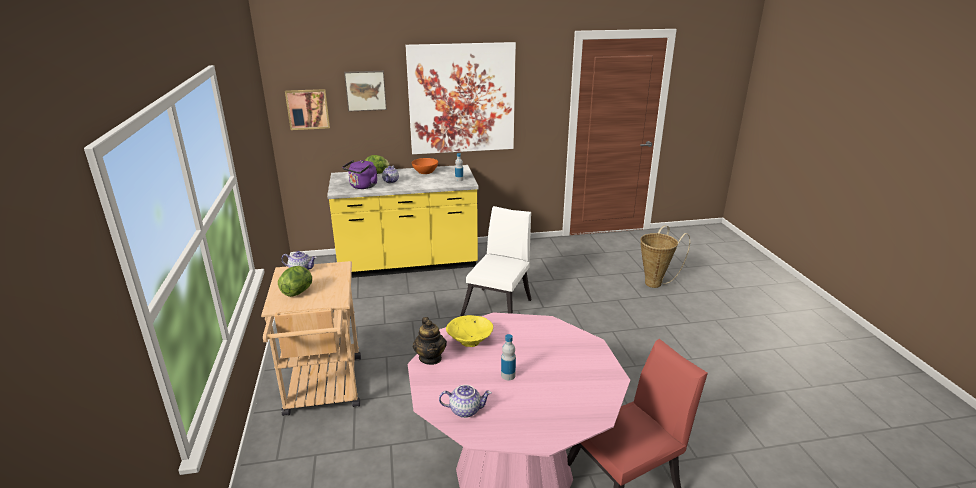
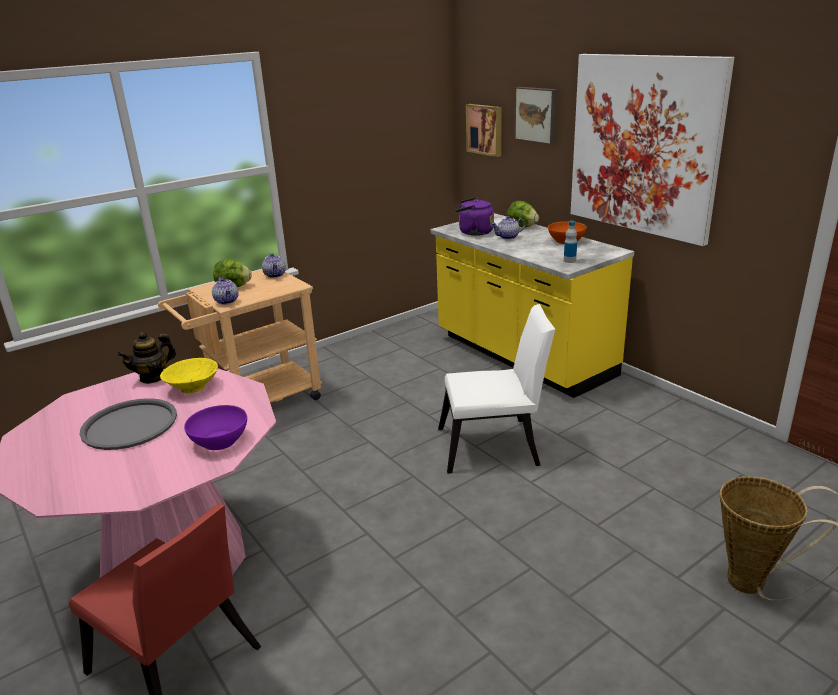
camera: 65 degrees right, 0 degrees up
teapot [439,385,492,418] -> teapot moved to [212,278,239,305]
bottle [501,334,516,380] -> grey tray [79,398,177,450]
none -> purple bowl [184,405,247,450]

